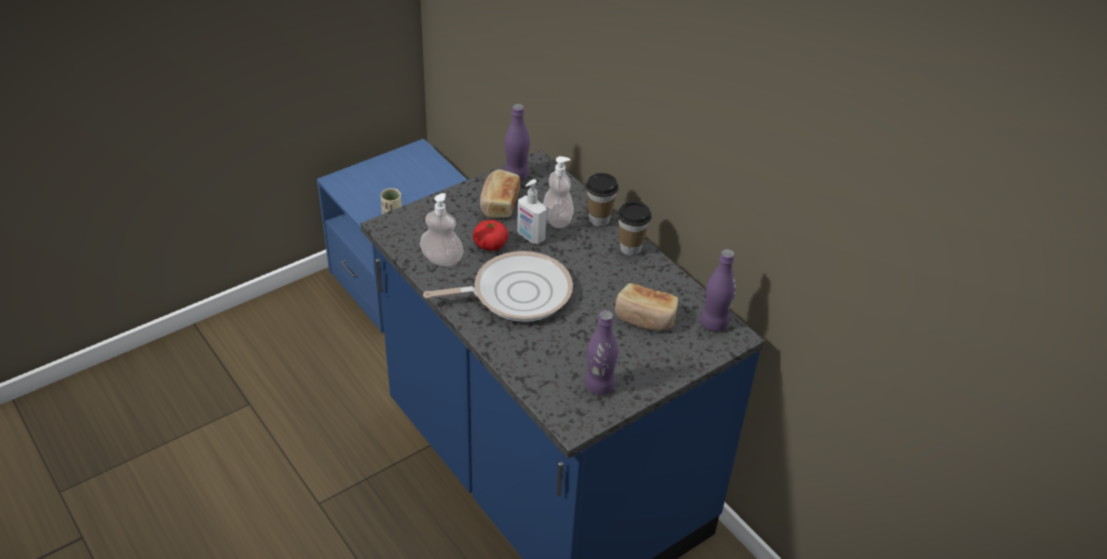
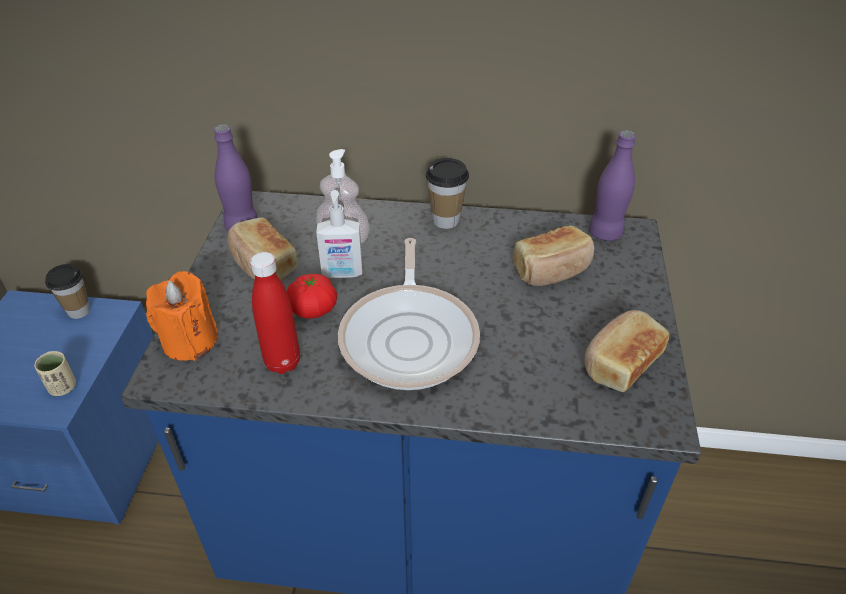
camera: 45 degrees left, 0 degrees up
soap dispenser [420,193,464,267] -> red bottle [250,252,300,374]
frying pan [423,251,573,322] -> frying pan turned 150 degrees clockwise [338,238,480,390]
purple bottle [585,310,618,395] -> bread [584,310,670,392]
cup [586,173,619,226] -> cup moved to [45,264,90,319]
none -> orange candle [146,271,218,361]

